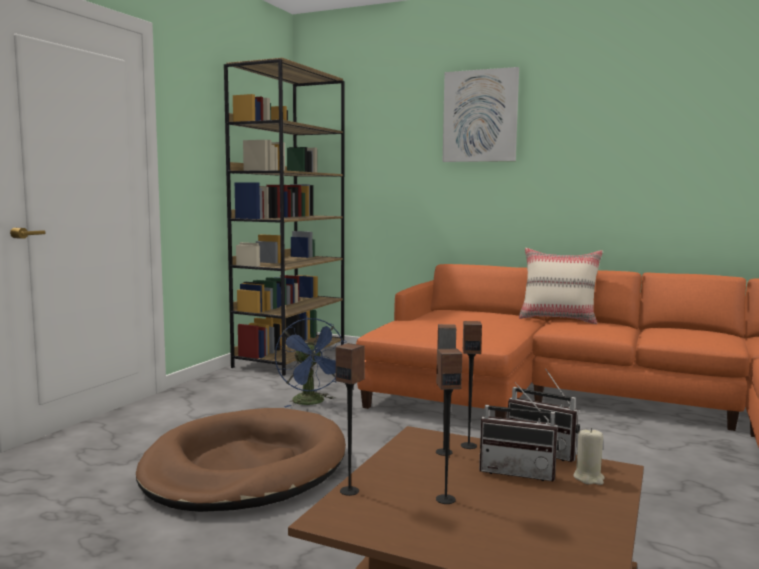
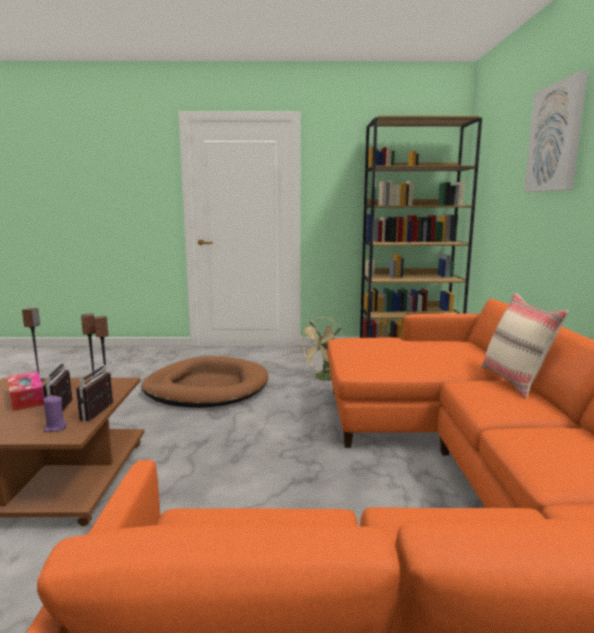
camera: 65 degrees right, 5 degrees up
blue fan [275,318,347,407] -> beige fan [299,317,344,381]
speaker [436,349,462,504] -> tissue box [8,372,44,411]
beige candle [573,428,604,485] -> purple candle [44,395,67,432]

